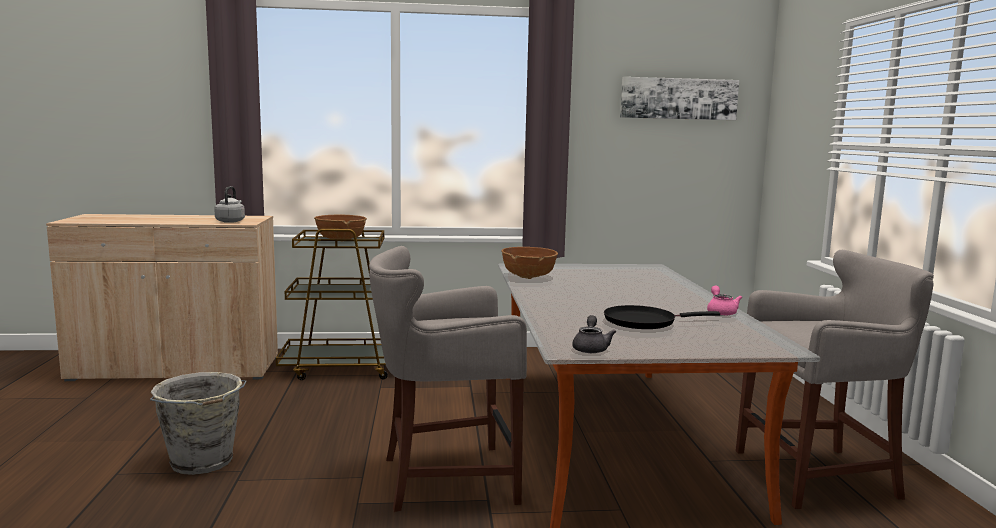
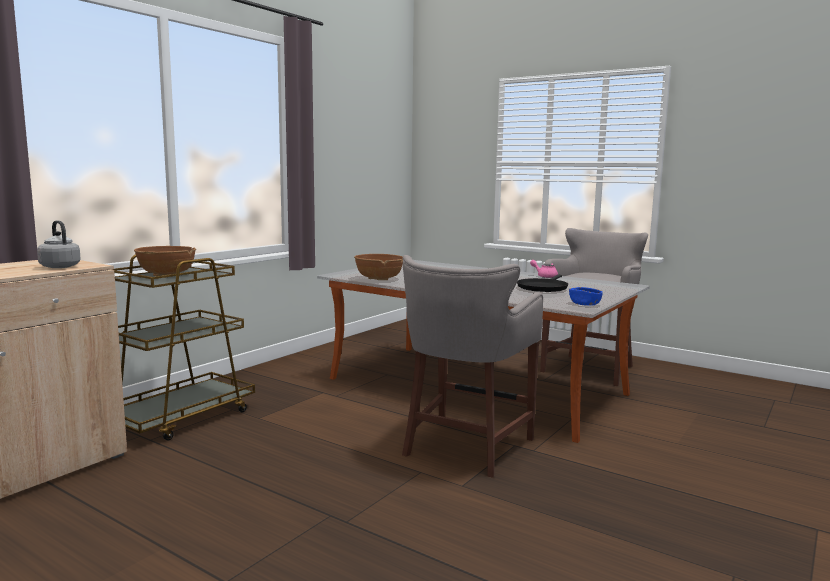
camera: 50 degrees left, 0 degrees up
grey bucket [150,372,247,475] -> none
grey teapot [572,315,616,353] -> blue bowl [569,287,603,306]
picture [620,77,739,120] -> none

